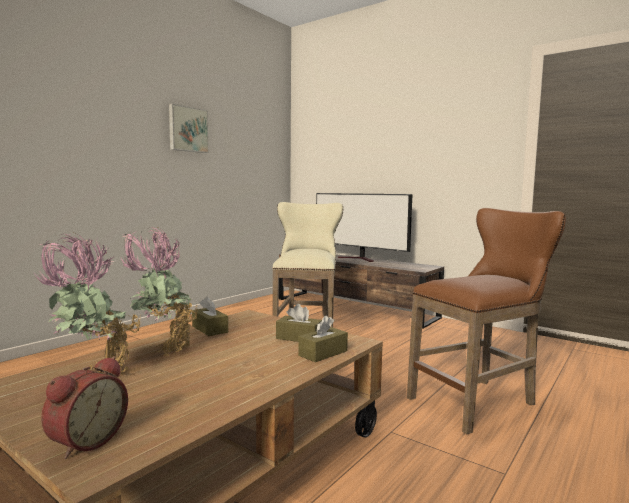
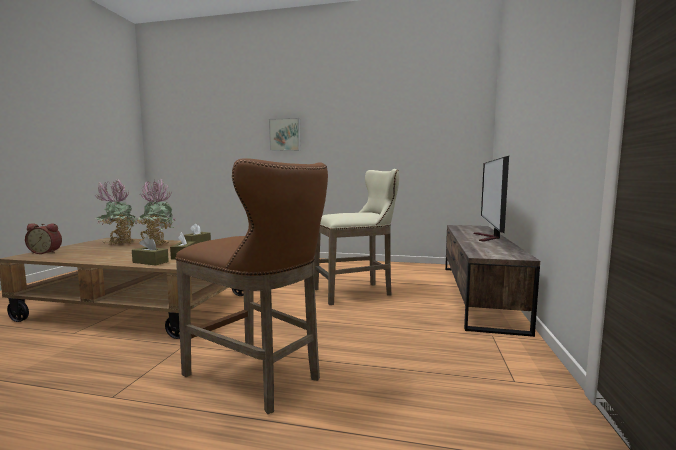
camera: 65 degrees right, 0 degrees up
picture [169,104,209,153] -> picture moved to [269,118,301,151]

